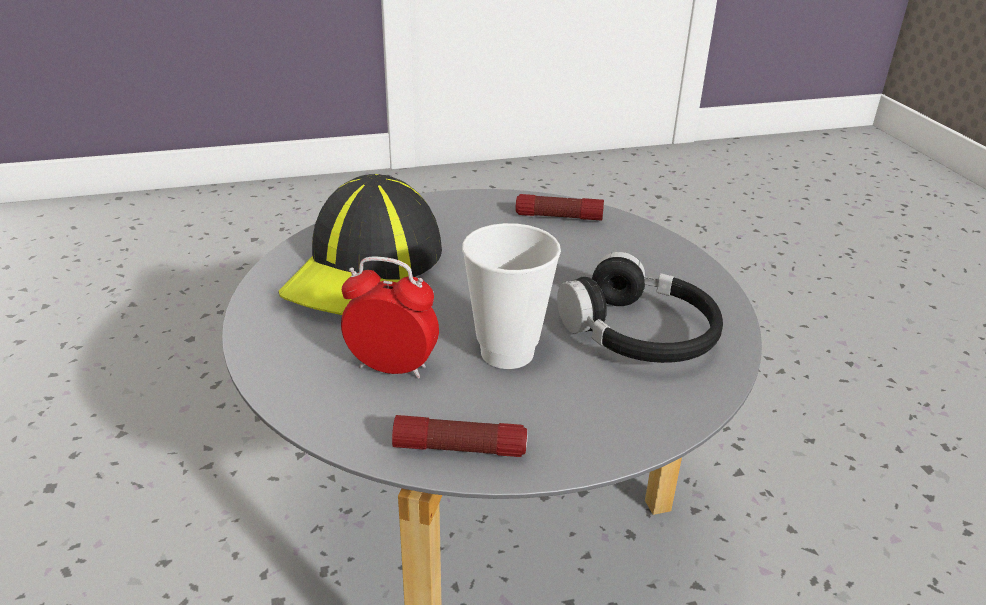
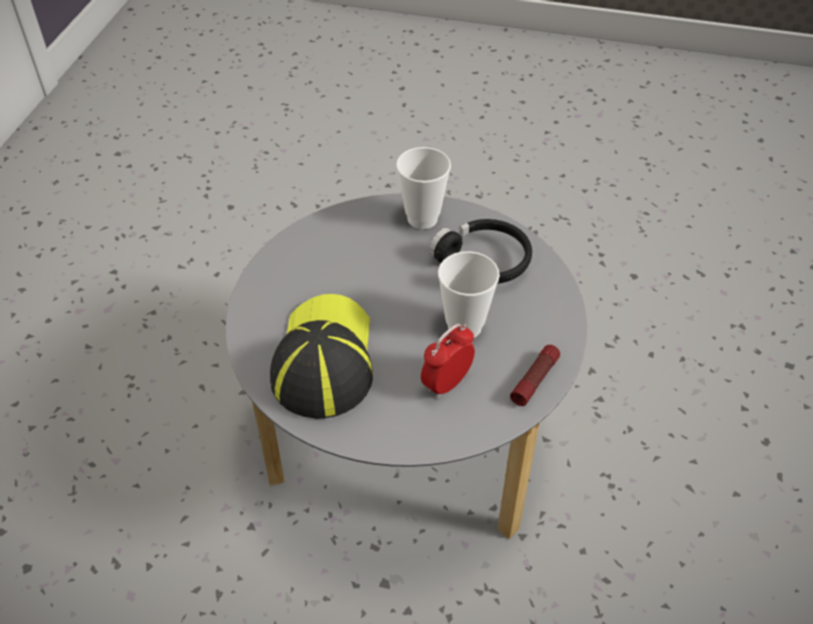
camera: 60 degrees left, 15 degrees up
cap [278,174,442,315] -> cap turned 135 degrees counterclockwise [270,294,373,419]
flashlight [515,194,604,221] -> none
none -> cup [396,147,451,229]

